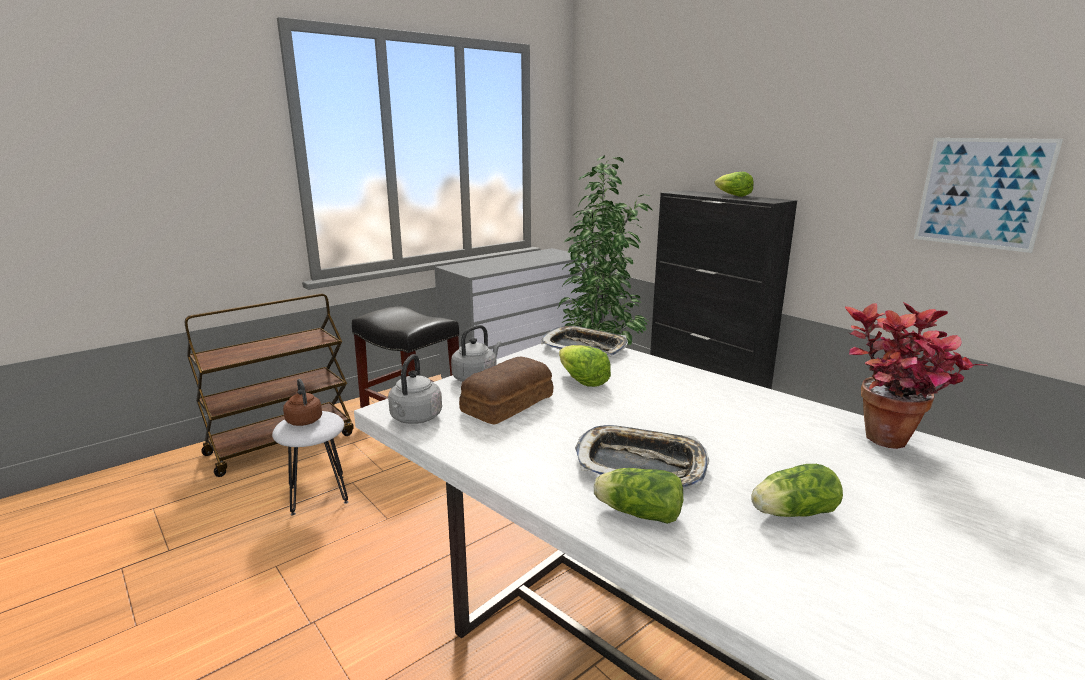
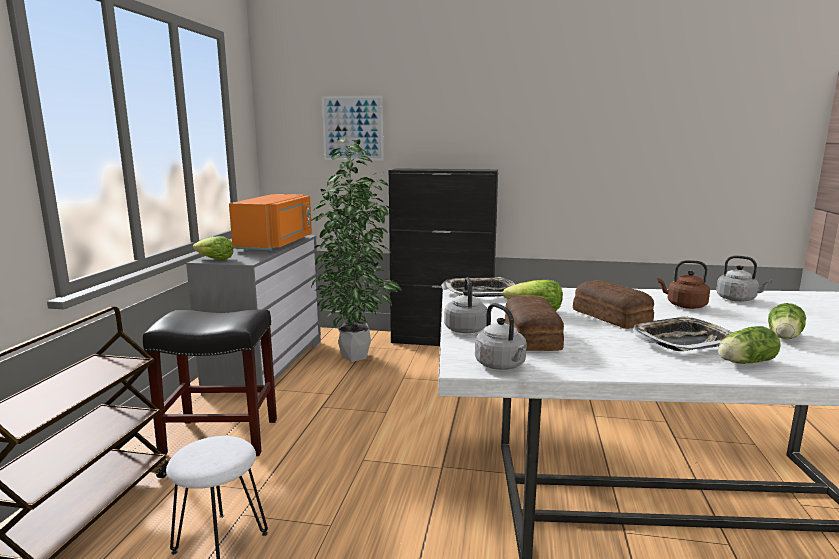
camera: 40 degrees left, 5 degrees down
brown kettle [283,379,322,426] -> brown kettle moved to [657,260,710,309]
lettuce [714,172,754,197] -> lettuce moved to [193,236,233,260]
potted plant [845,302,985,449] -> grey kettle [716,255,772,302]
picture [914,138,1063,253] -> picture moved to [322,96,383,160]
none -> orange microwave [229,194,312,251]
none -> bread [573,280,654,329]

